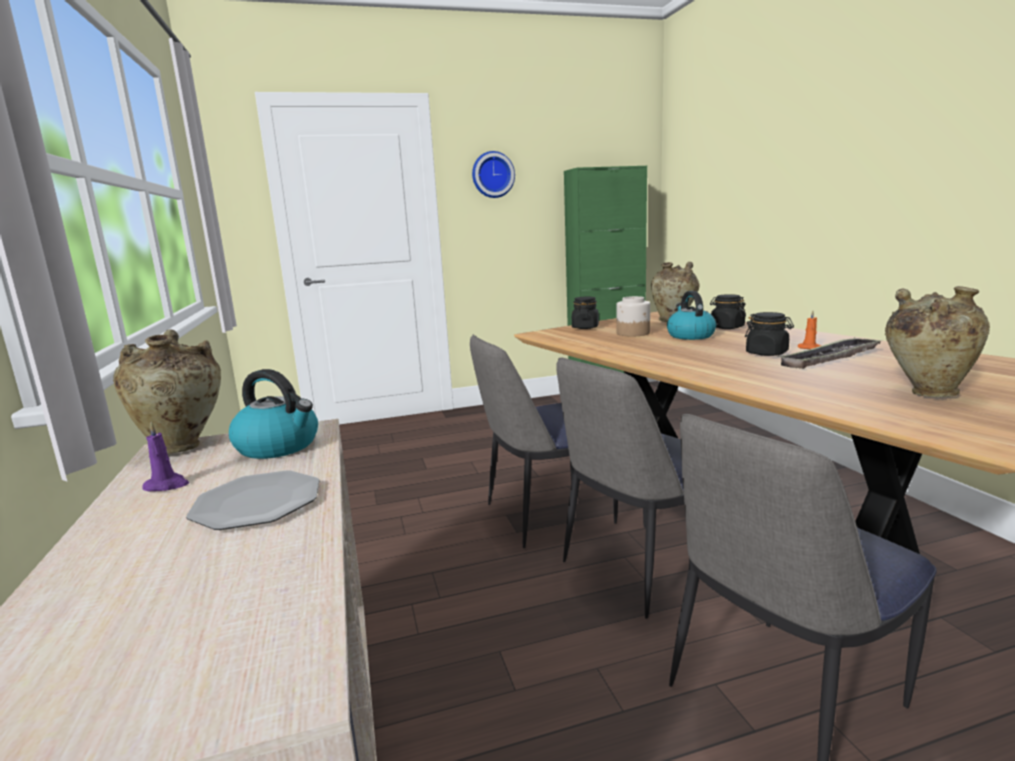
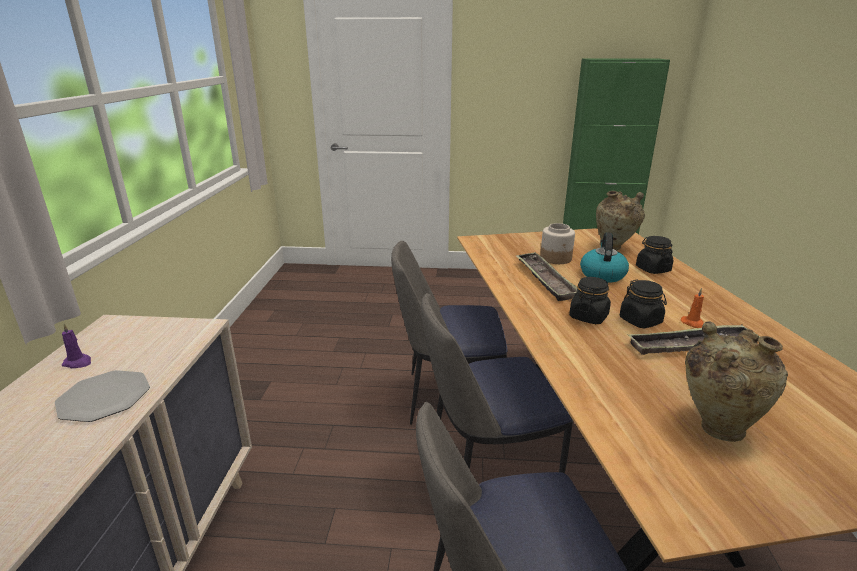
camera: 20 degrees right, 10 degrees up
beige vase [113,329,221,454] -> none
kettle [229,369,318,459] -> none
wall clock [472,151,515,198] -> none
black jar [572,297,599,329] -> black jar moved to [569,277,611,324]
none -> tray [515,252,577,301]

